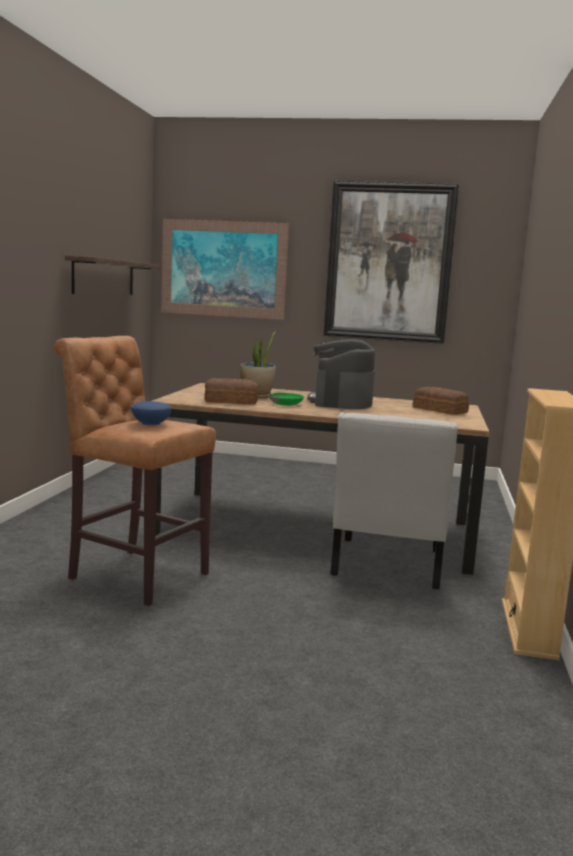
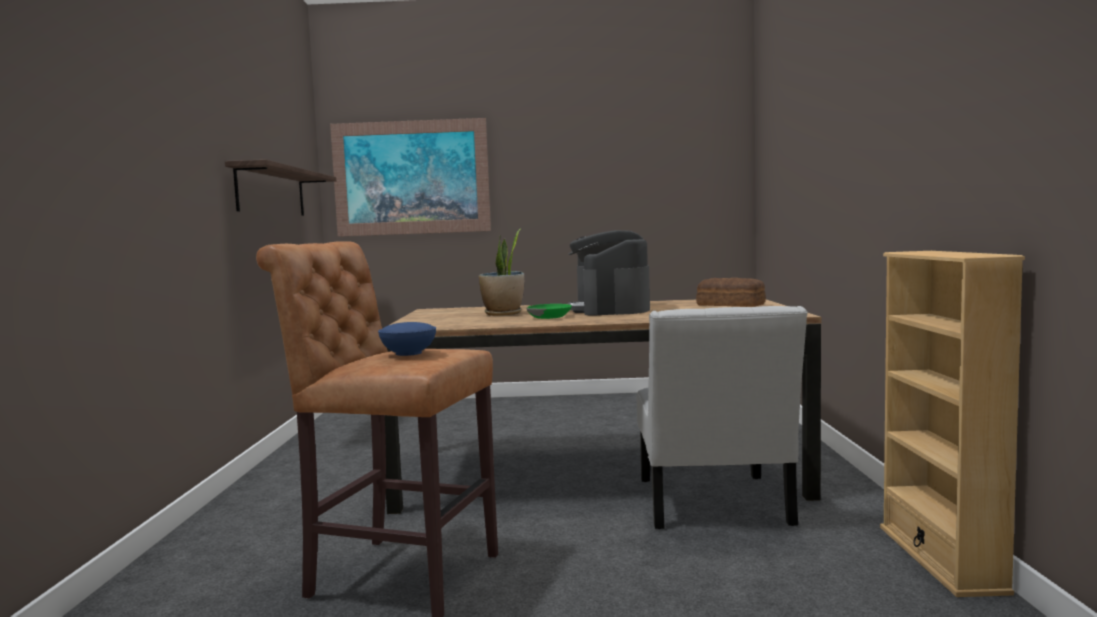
camera: 10 degrees left, 5 degrees down
bread [204,378,259,404] -> none
picture [324,181,459,344] -> none

